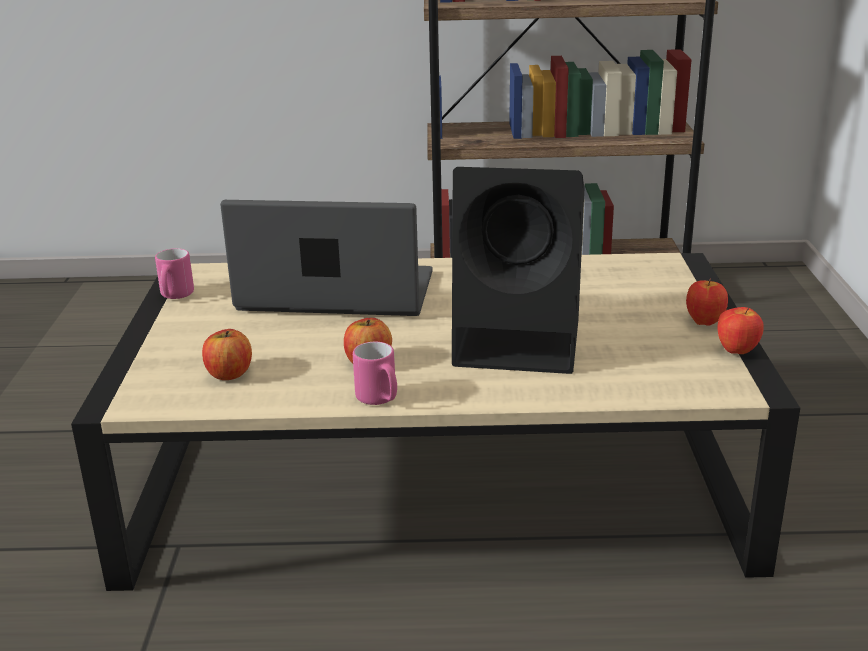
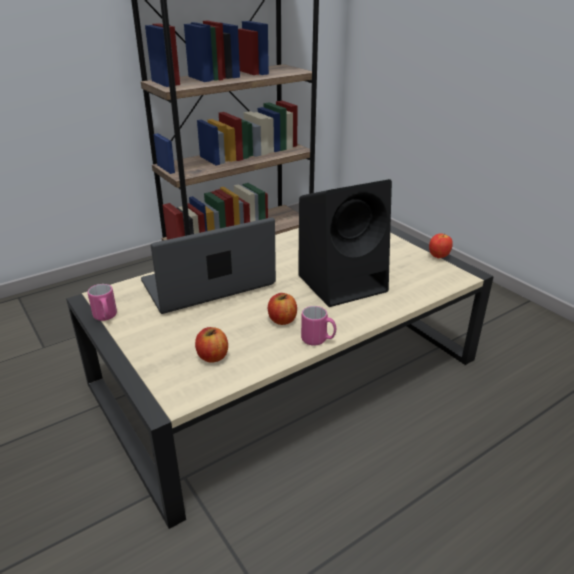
camera: 35 degrees left, 5 degrees up
apple [686,279,728,326] -> none

